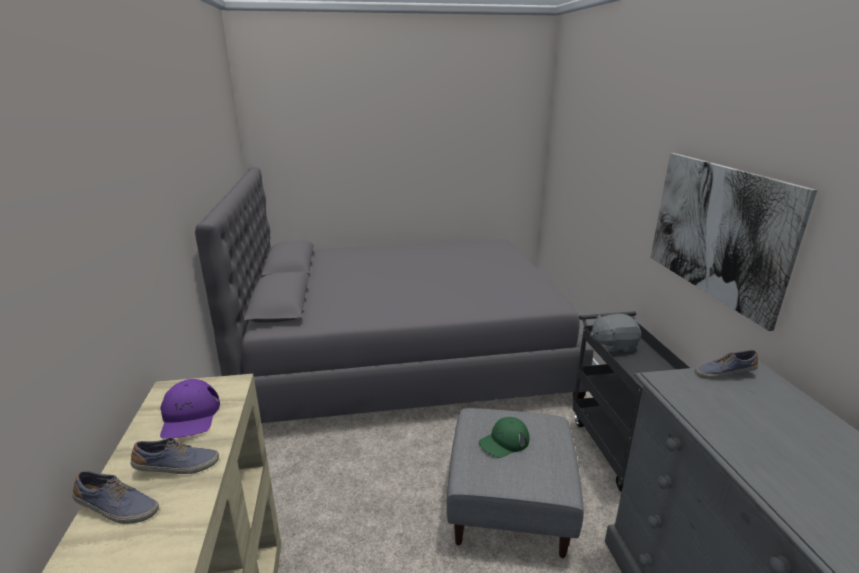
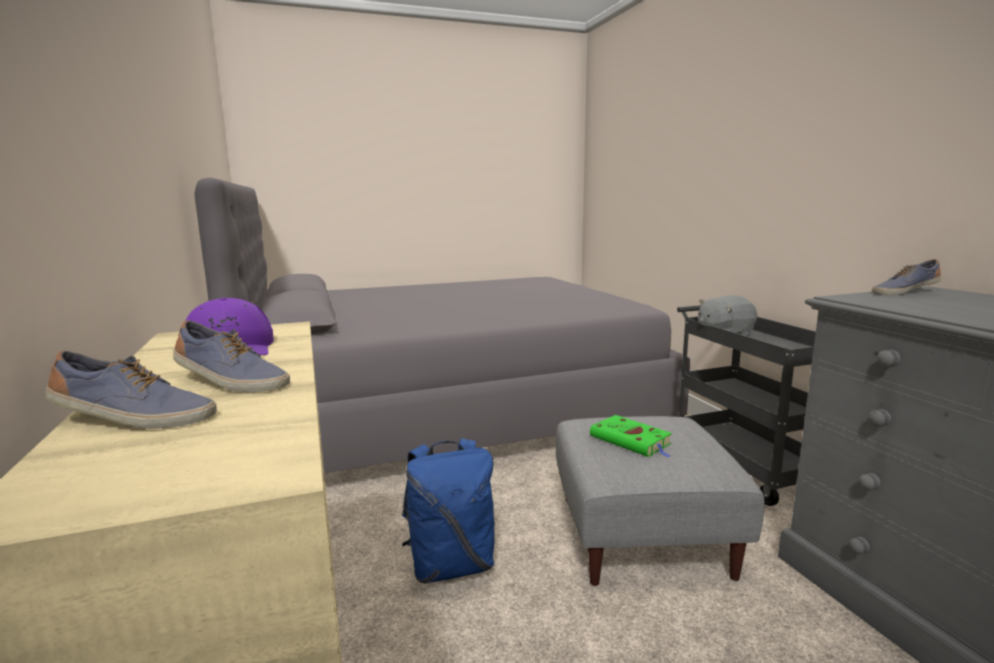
camera: 10 degrees left, 10 degrees down
shoe [131,438,219,474] -> shoe turned 45 degrees clockwise [173,320,290,392]
green cap [479,417,529,458] -> green book [590,415,672,458]
picture [651,153,817,331] -> none
none -> blue backpack [402,438,495,583]

